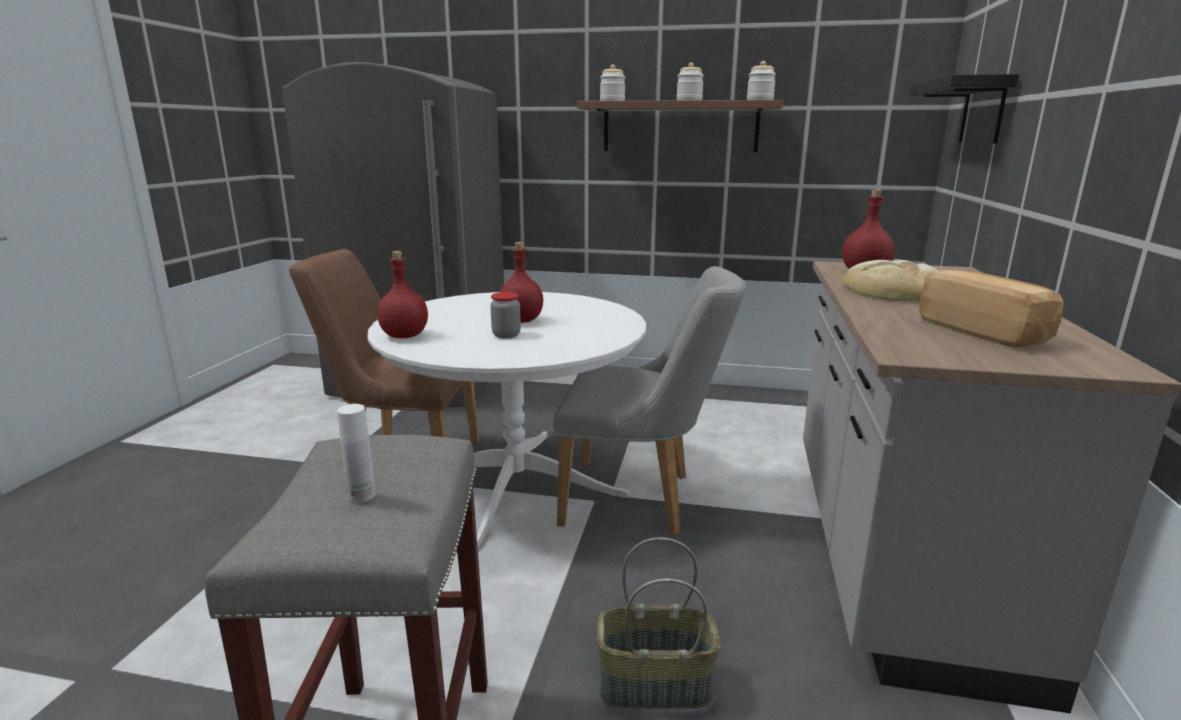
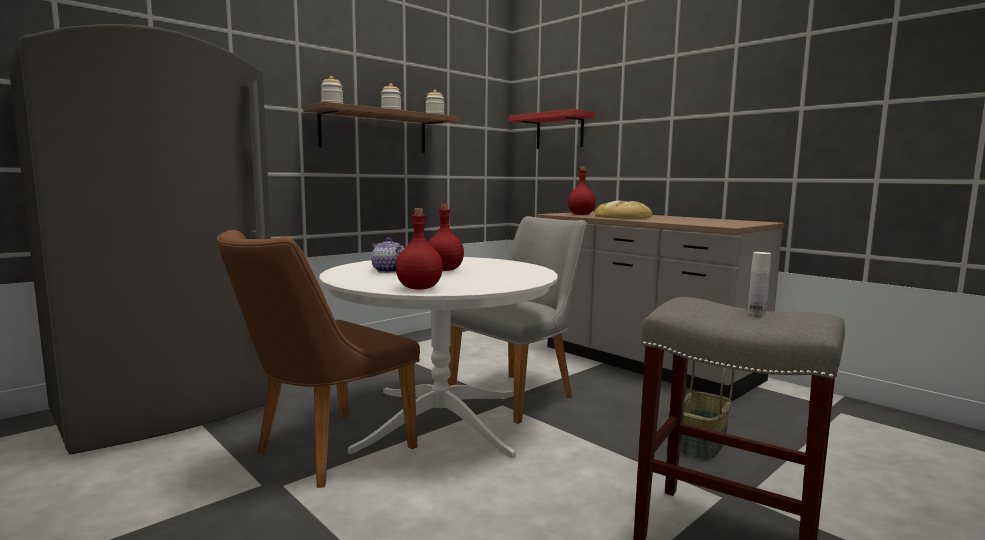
camera: 55 degrees left, 10 degrees down
jar [490,292,521,338] -> none
black shelf [908,74,1019,143] -> red shelf [509,109,594,149]
bread [920,270,1064,348] -> none
none -> teapot [371,238,405,273]

